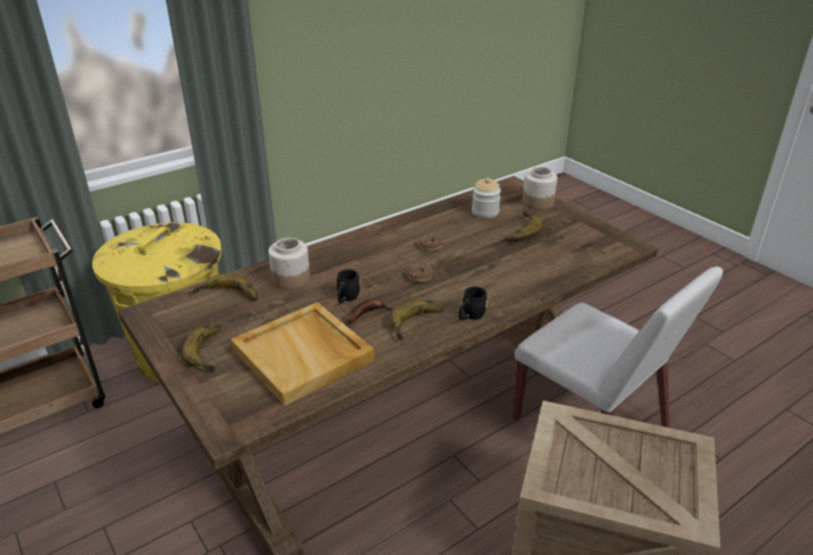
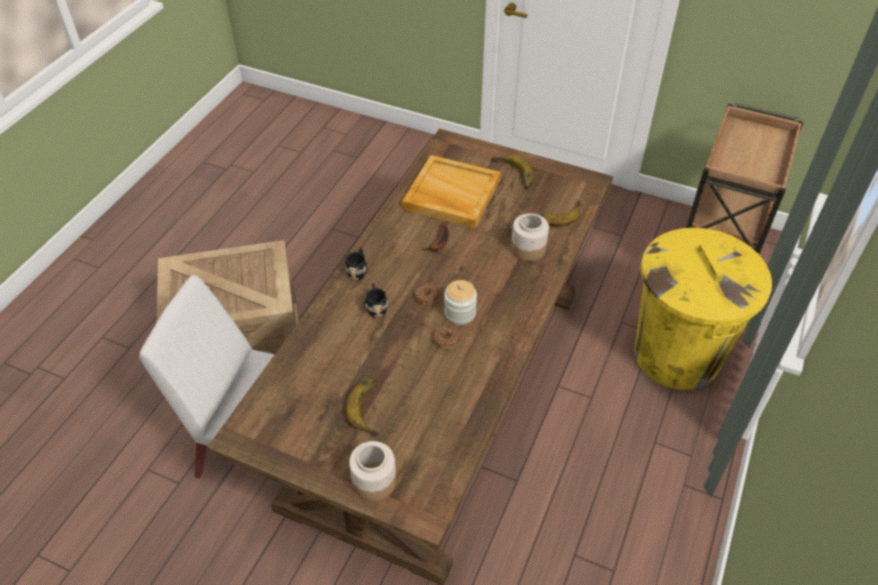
camera: 150 degrees right, 15 degrees up
black mug [337,269,360,304] -> black mug moved to [365,283,388,318]
banana [390,300,444,340] -> none
jar [472,178,501,218] -> jar moved to [444,280,477,325]

